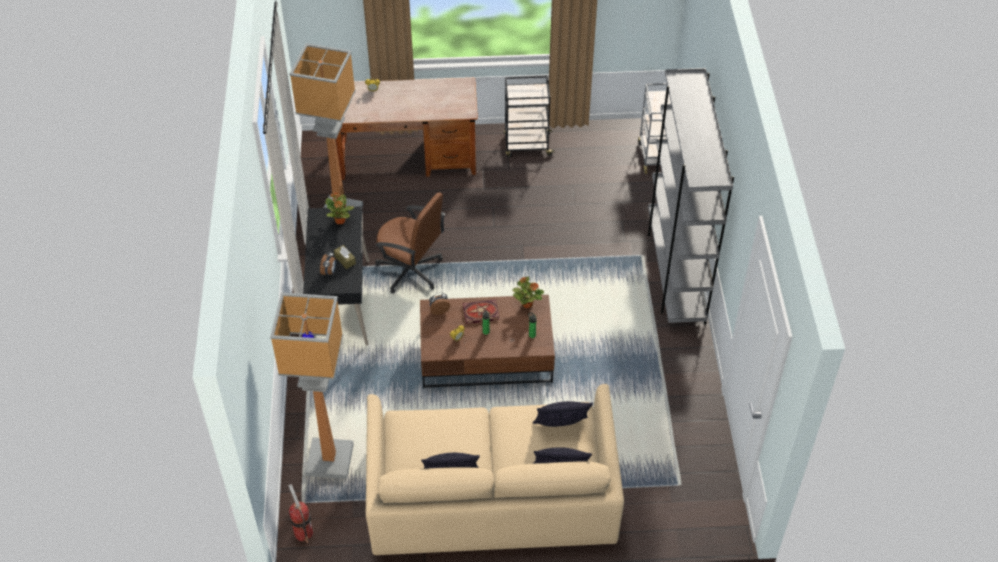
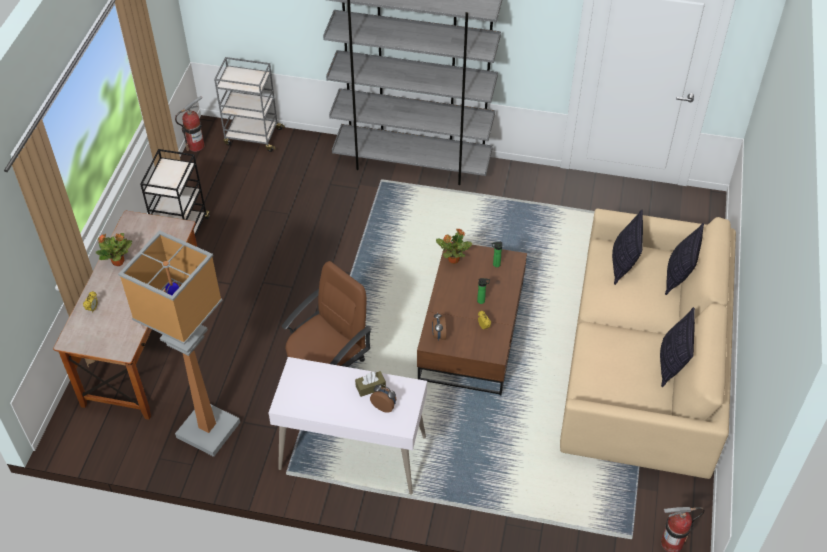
camera: 75 degrees left, 0 degrees up
floor lamp [270,292,354,479] -> none
black desk [303,206,369,345] -> white desk [268,357,427,495]
potted plant [326,192,354,224] -> potted plant moved to [96,233,132,266]
book [463,299,499,324] -> none
none -> fire extinguisher [175,96,204,152]

